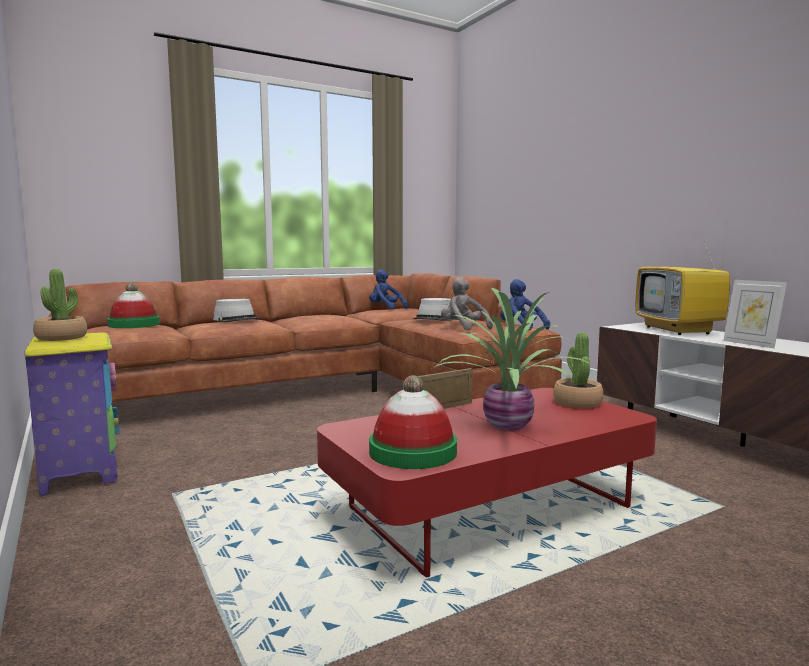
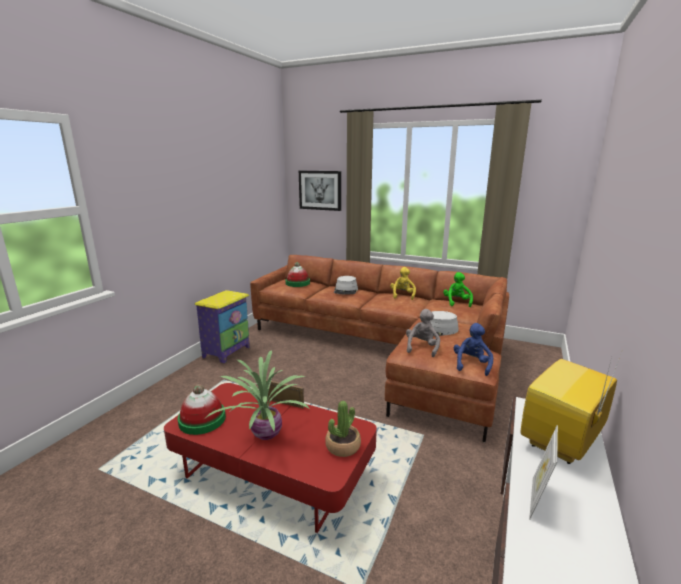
camera: 55 degrees right, 10 degrees up
potted plant [33,269,87,341] -> none
blue plush toy [369,269,408,310] -> green plush toy [443,272,473,307]
none -> picture [299,171,341,211]
none -> yellow plush toy [390,267,416,300]

